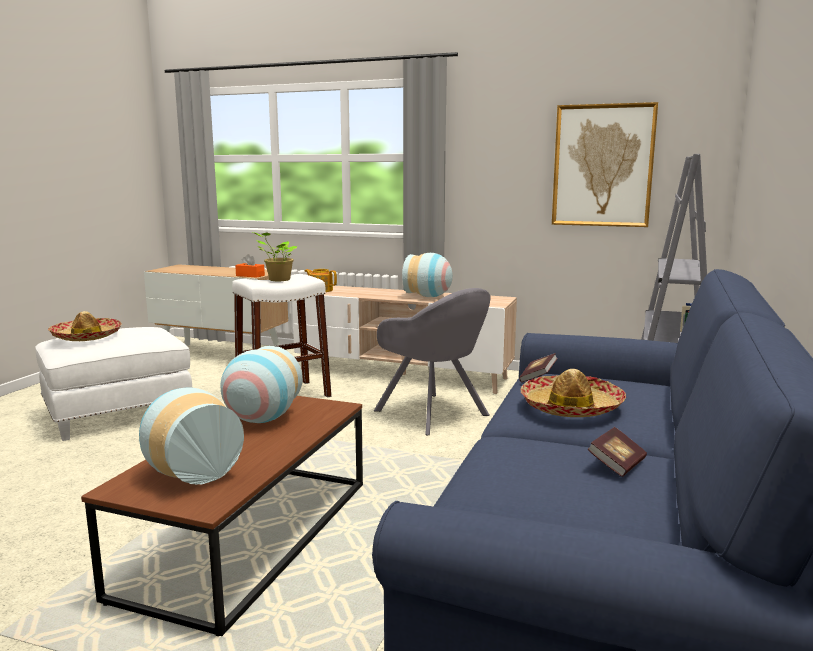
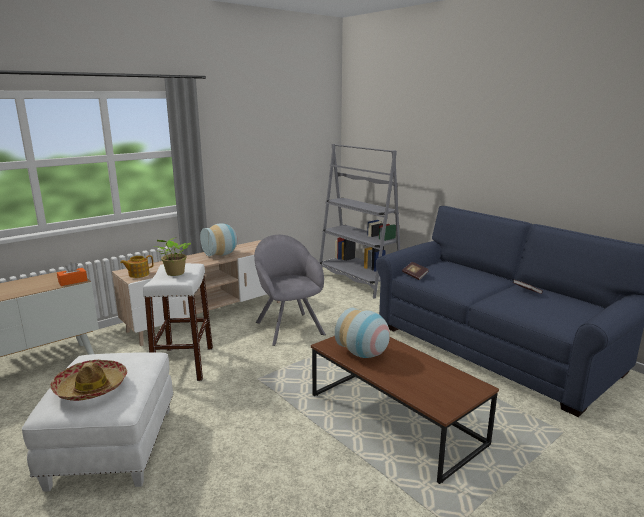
camera: 60 degrees left, 5 degrees up
vase [139,387,244,485] -> none
grey armchair [374,288,490,435] -> grey armchair turned 105 degrees counterclockwise [254,235,326,346]
hat [521,369,626,417] -> none
picture [552,102,658,227] -> none

